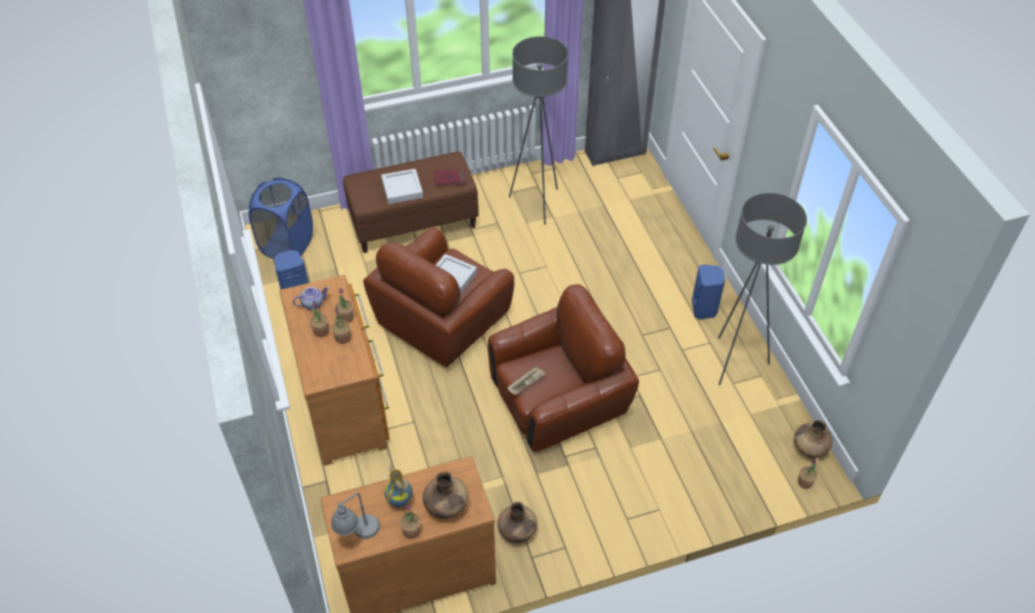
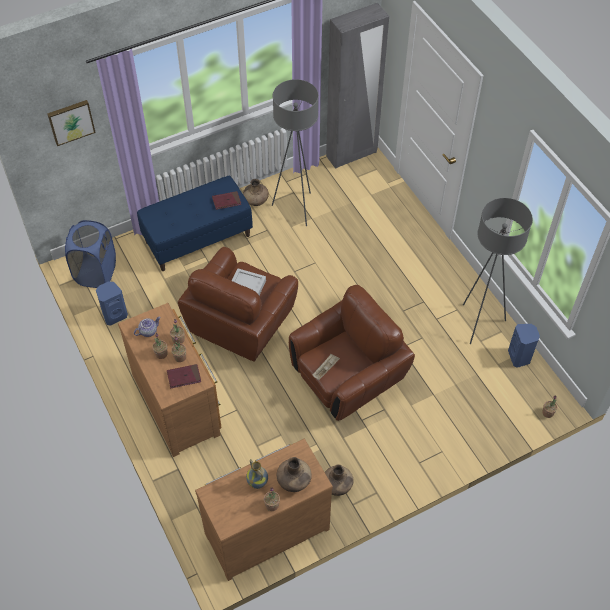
camera: 10 degrees left, 5 degrees up
grey table lamp [331,493,380,539] -> none
brown bench [343,152,479,253] -> blue bench [137,176,253,271]
grey tray [381,169,423,204] -> none
blue speaker [692,264,725,319] -> blue speaker moved to [508,324,540,368]
brown vase [794,420,833,458] -> brown vase moved to [243,179,269,206]
none -> picture [47,100,96,146]
none -> red book [167,364,201,388]

